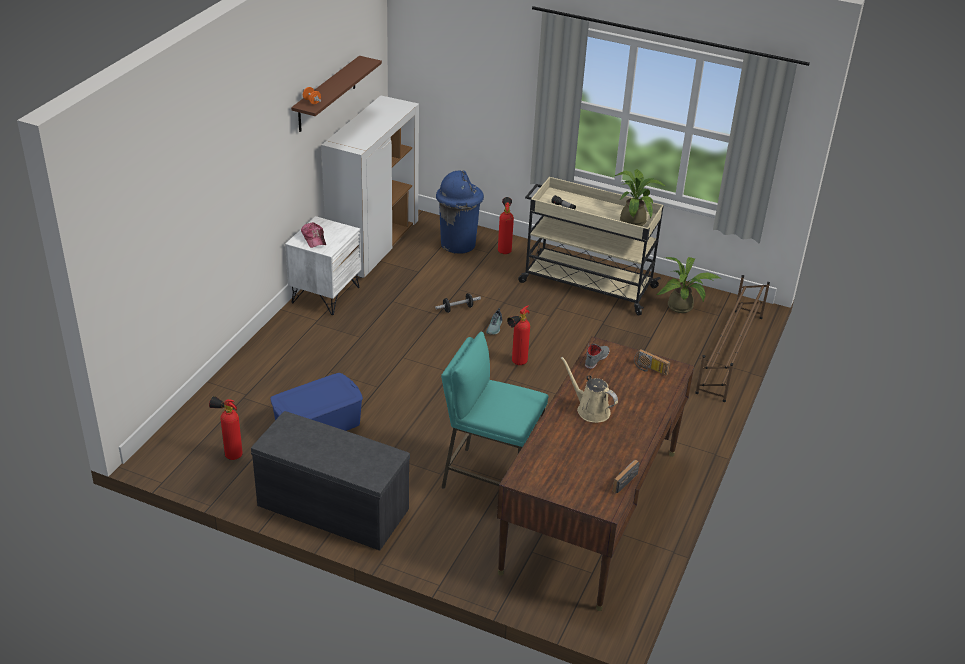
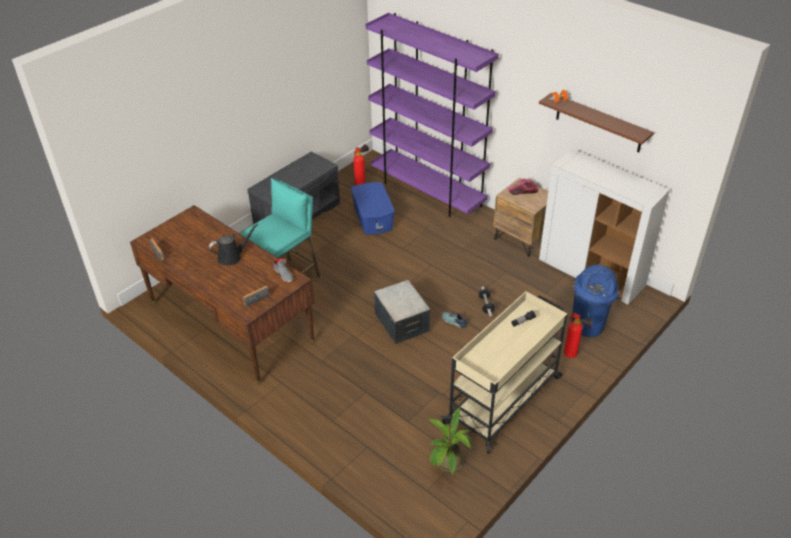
camera: 110 degrees right, 5 degrees up
white nightstand [285,216,361,315] -> brown nightstand [493,178,548,257]
fire extinguisher [507,306,530,365] -> storage box [374,280,431,345]
beige watering can [561,357,618,423] -> black watering can [209,224,258,265]
potted plant [615,169,666,226] -> none
brown shoe rack [695,275,770,402] -> none
none -> purple bookcase [365,13,499,217]

